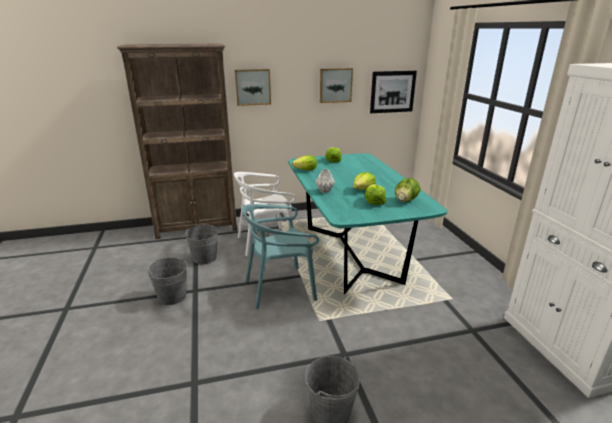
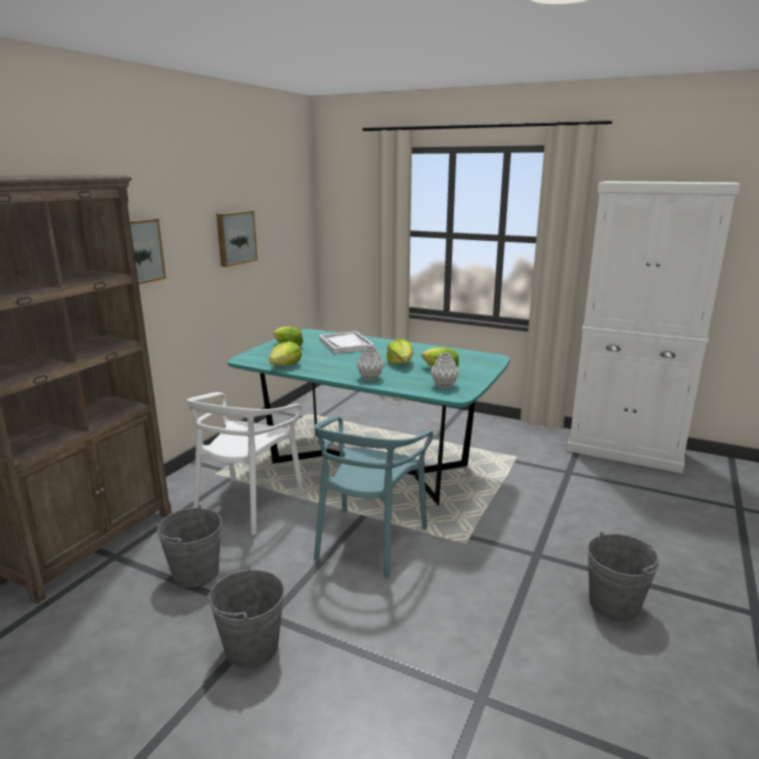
camera: 50 degrees left, 5 degrees down
picture [370,71,417,113] -> none
lettuce [395,178,421,202] -> none
none -> white tray [319,331,374,354]
none -> grey vase [430,353,460,389]

